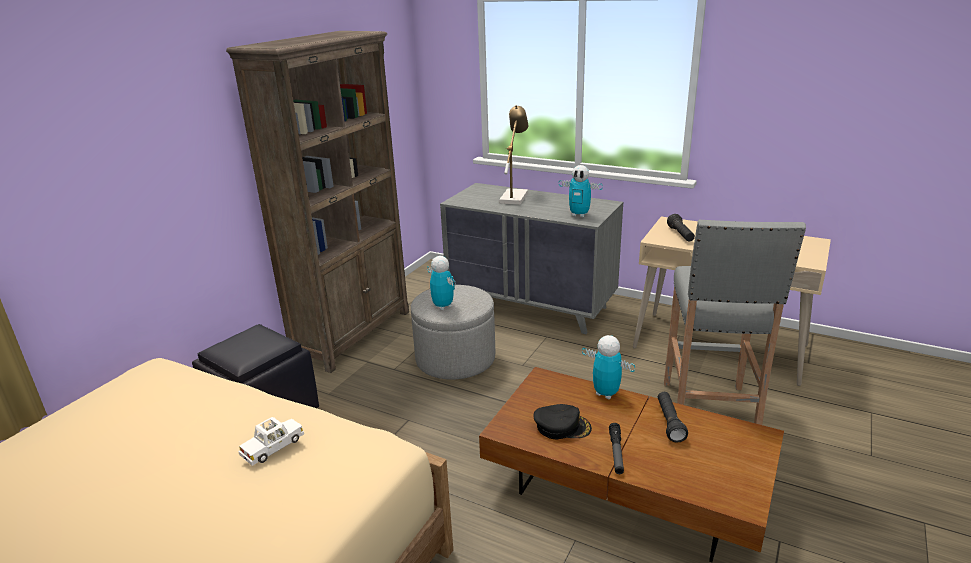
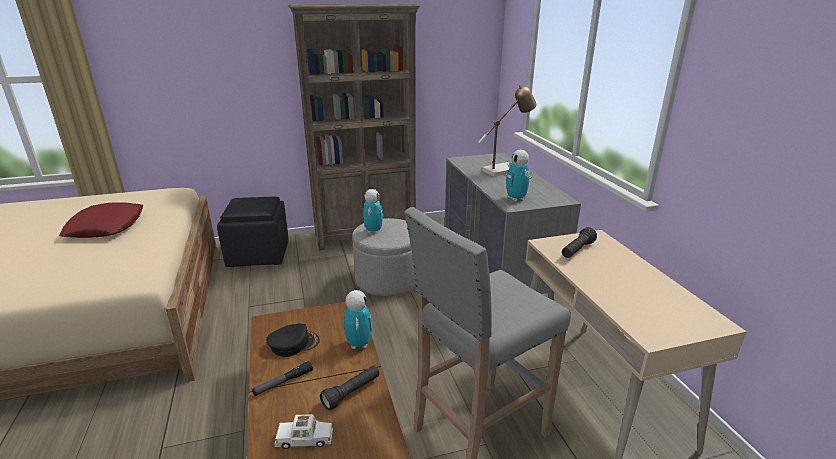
camera: 45 degrees right, 0 degrees up
white toy car [238,417,304,466] -> white toy car moved to [274,414,333,449]
black cap [534,404,592,439] -> black cap turned 75 degrees counterclockwise [266,324,320,357]
none -> red pillow [59,202,143,238]

